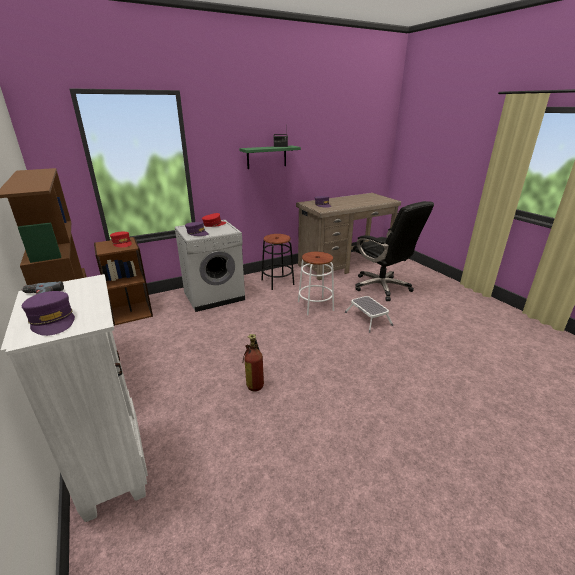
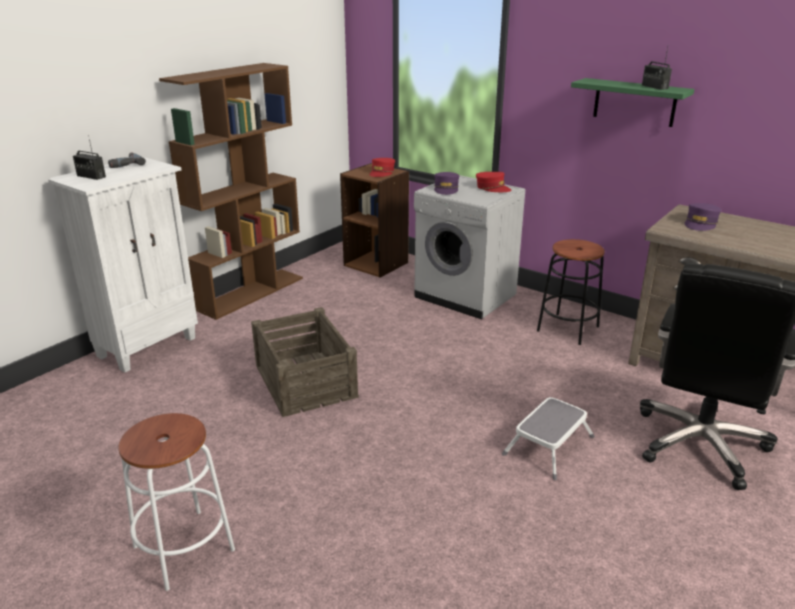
camera: 65 degrees right, 0 degrees up
purple cap [22,291,75,336] -> radio [73,135,106,180]
fire extinguisher [243,334,264,391] -> crate [251,307,359,417]
white stool [298,251,334,315] -> white stool moved to [118,413,235,591]

